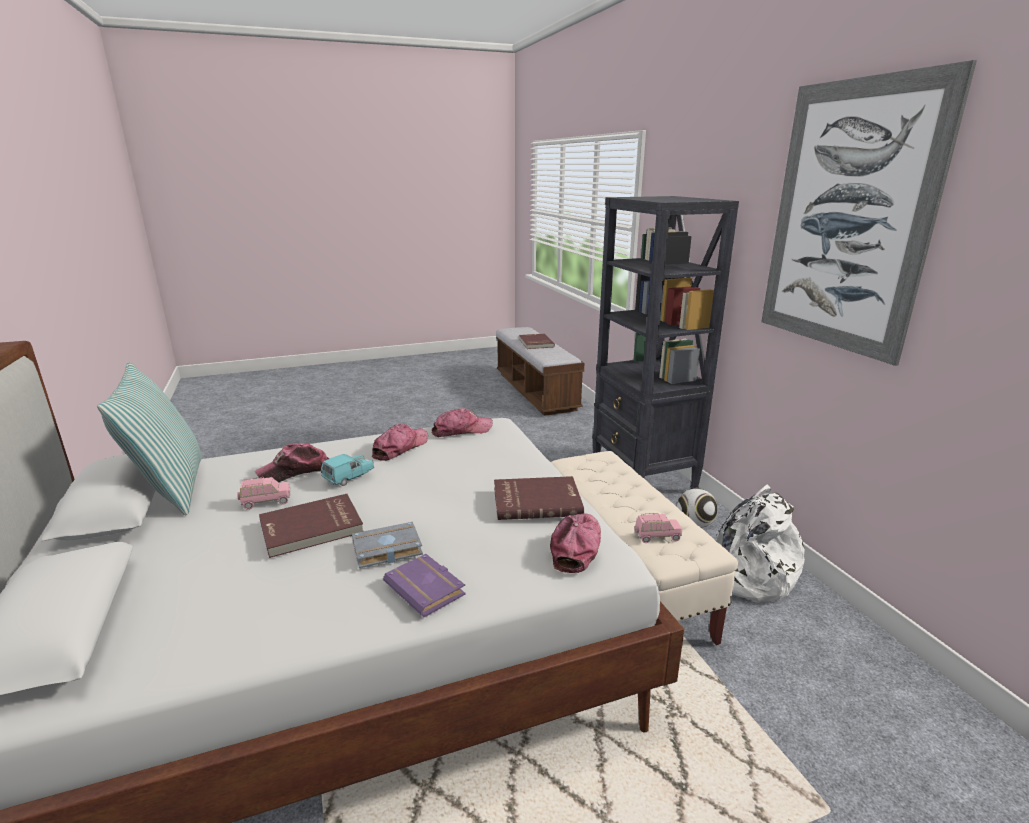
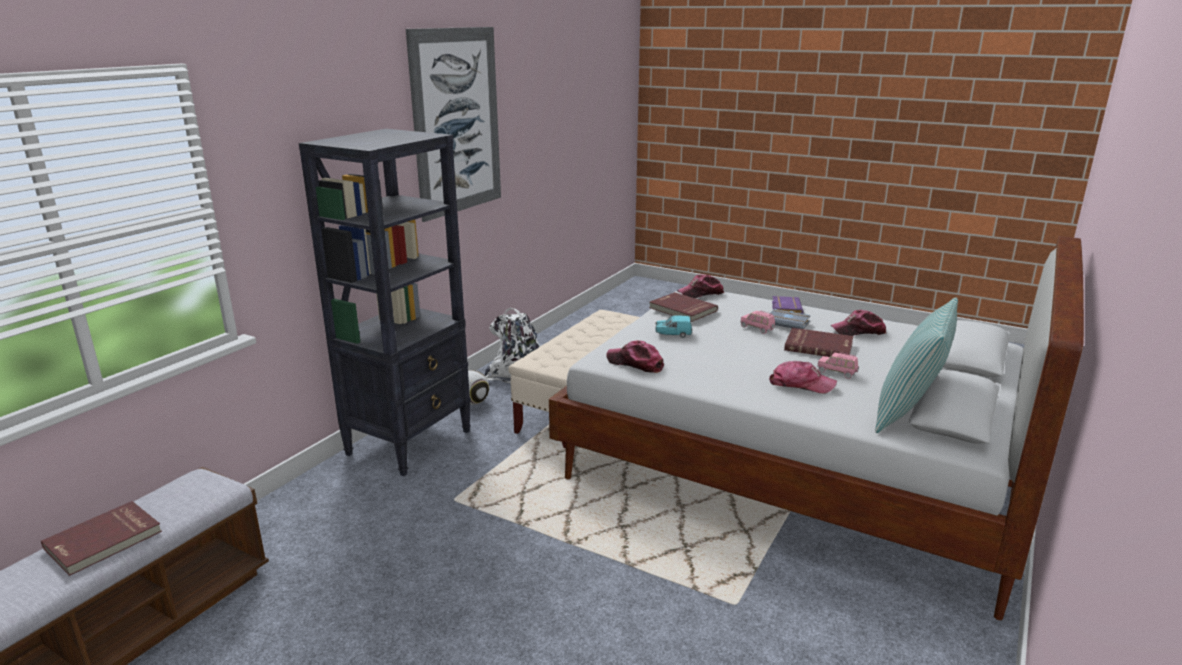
camera: 130 degrees left, 0 degrees up
turquoise toy car [321,454,374,486] -> turquoise toy car moved to [655,315,692,338]
cap [372,424,428,461] -> cap moved to [830,310,886,336]
pink toy car [634,513,682,543] -> pink toy car moved to [740,311,775,334]

